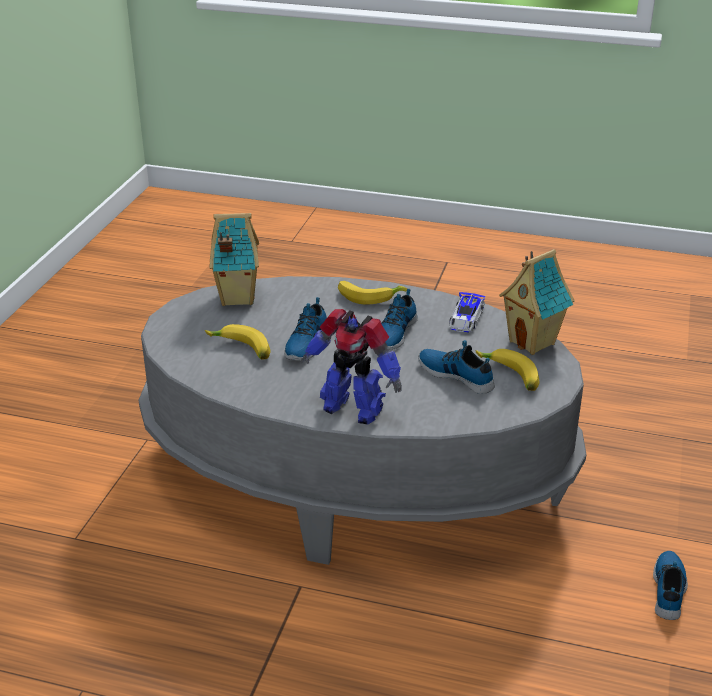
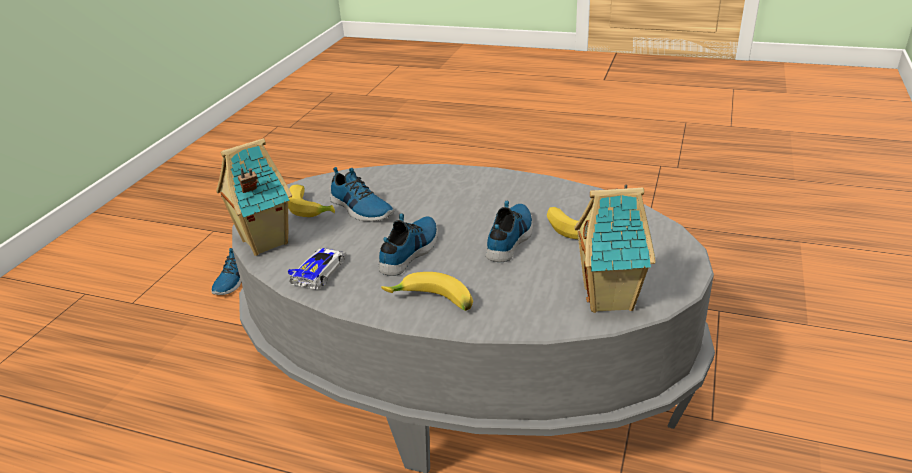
camera: 175 degrees left, 0 degrees up
toy robot [301,309,402,424] -> none

